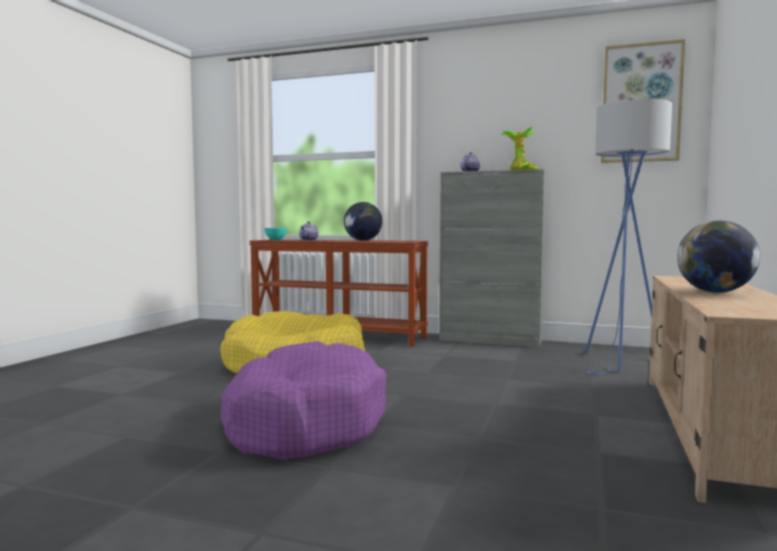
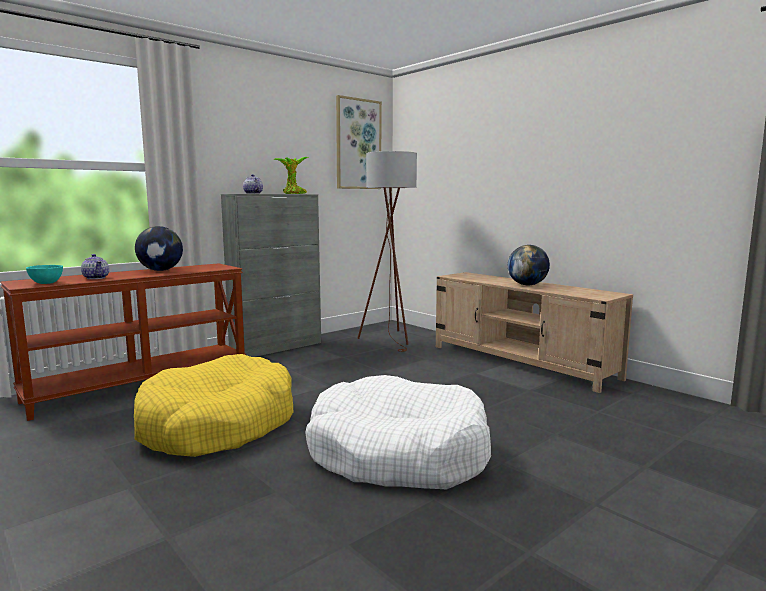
camera: 60 degrees left, 5 degrees up
purple dog bed [221,341,386,460] -> white dog bed [305,375,491,489]
blue floor lamp [585,99,672,375] -> brown floor lamp [357,151,417,352]

